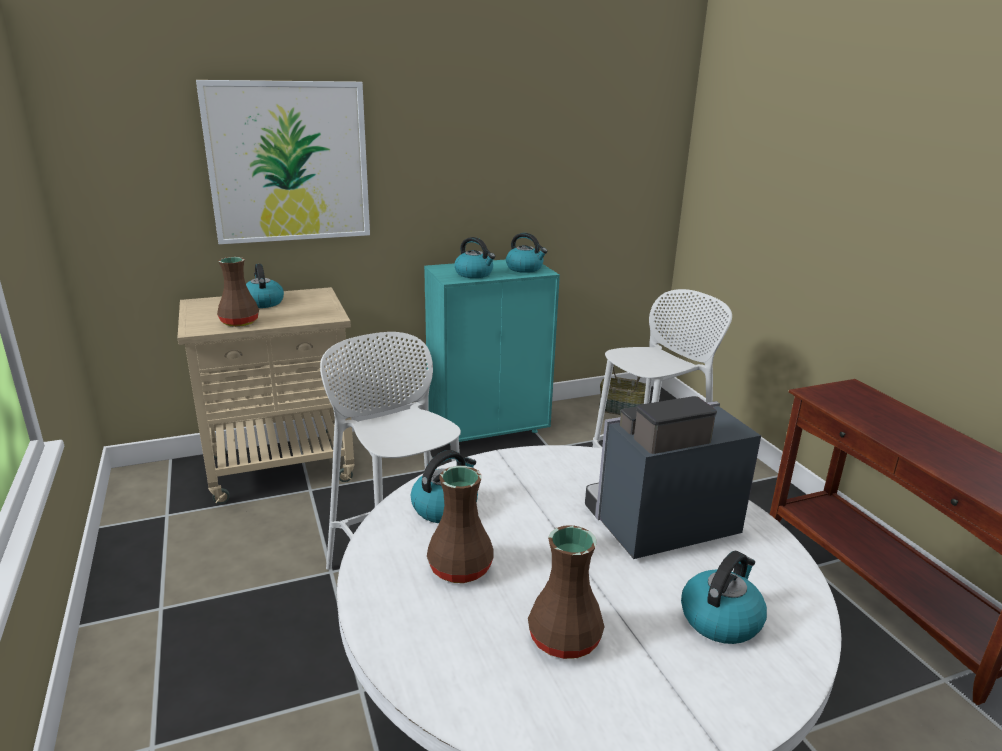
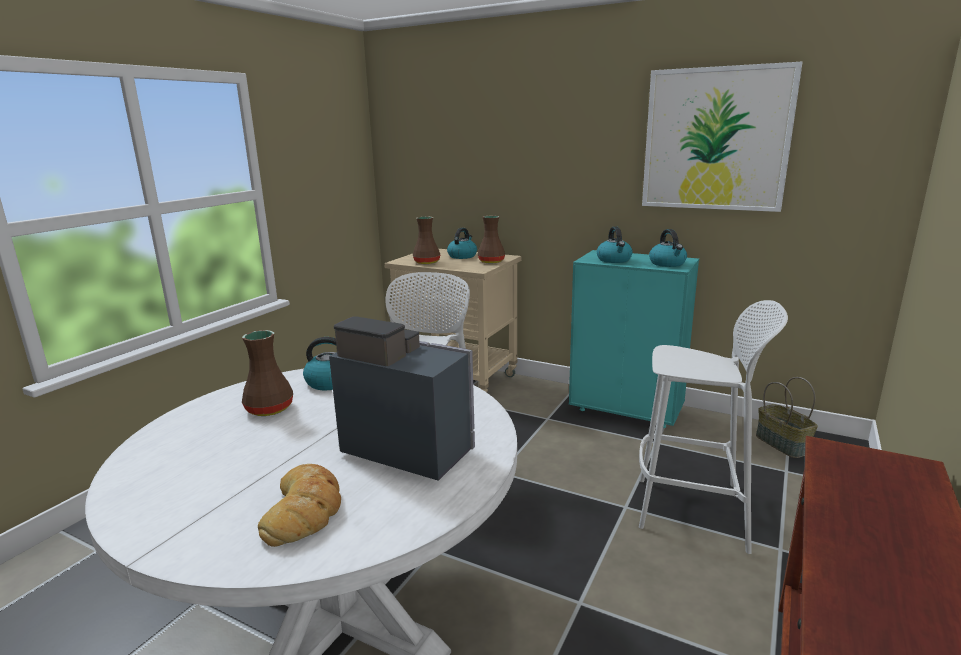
camera: 50 degrees right, 5 degrees down
picture [196,80,370,244] -> picture moved to [642,62,803,212]
brown vase [528,525,605,659] -> brown vase moved to [478,216,505,263]
kettle [681,551,767,644] -> bread [258,464,341,547]

